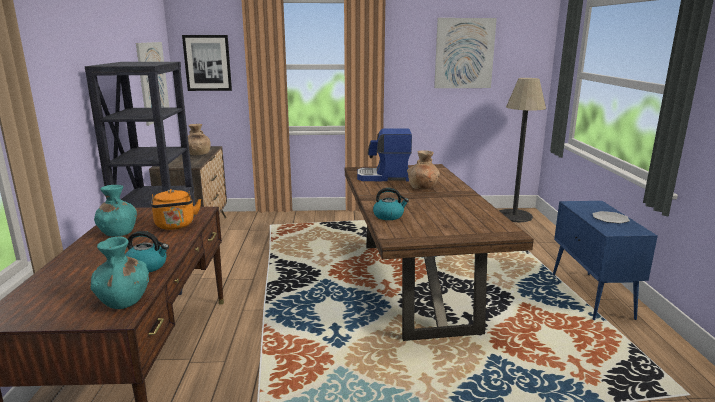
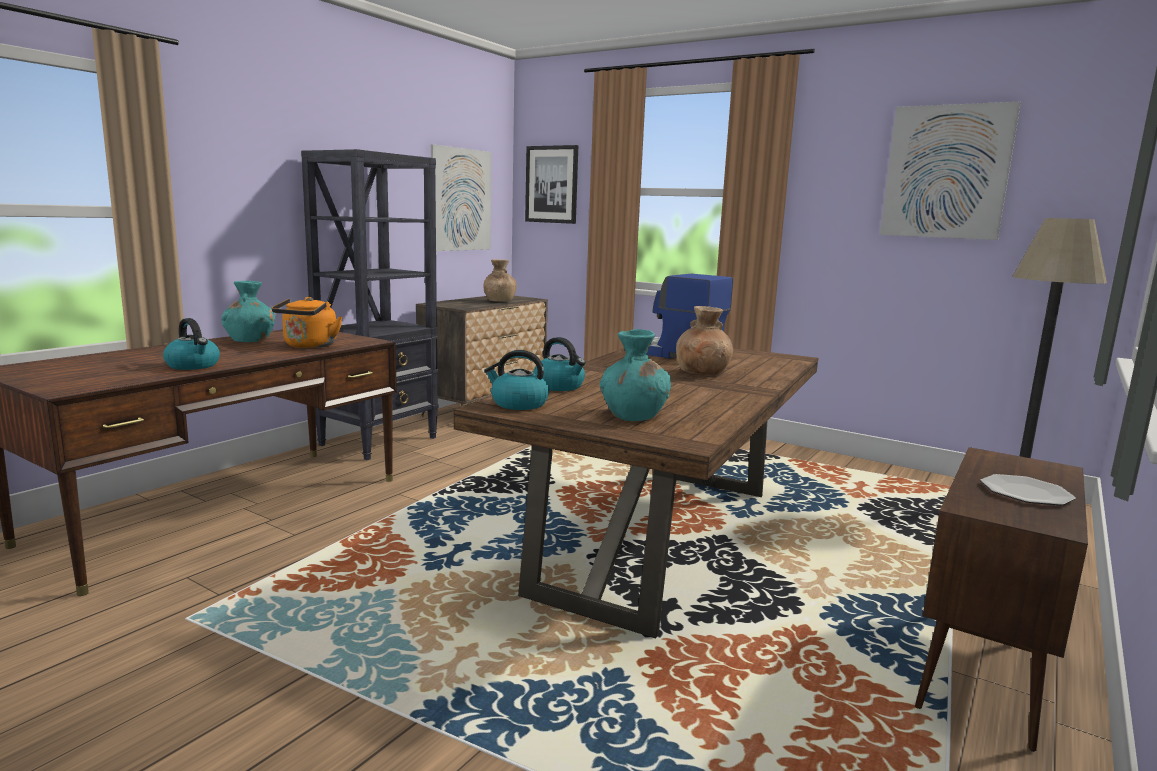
camera: 35 degrees right, 5 degrees down
turquoise vase [90,236,149,309] -> turquoise vase moved to [600,329,671,421]
blue cabinet [553,201,658,320] -> brown cabinet [915,447,1088,752]
none -> kettle [484,350,549,410]

